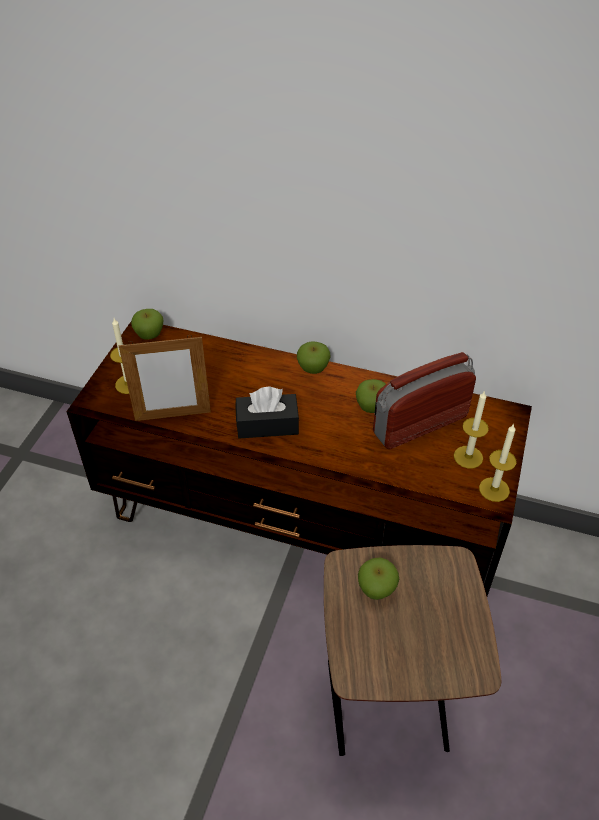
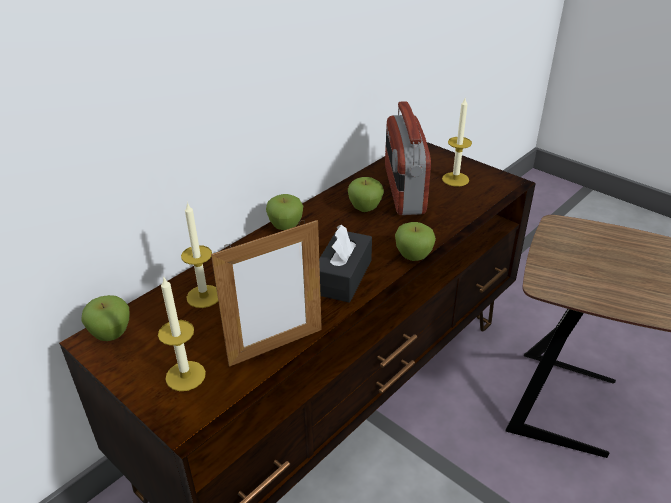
camera: 65 degrees left, 10 degrees down
picture frame [119,336,211,421] -> picture frame turned 45 degrees clockwise [211,220,322,367]
apple [358,557,399,600] -> apple moved to [395,222,436,261]
candle [479,424,517,502] -> candle moved to [181,202,218,308]

